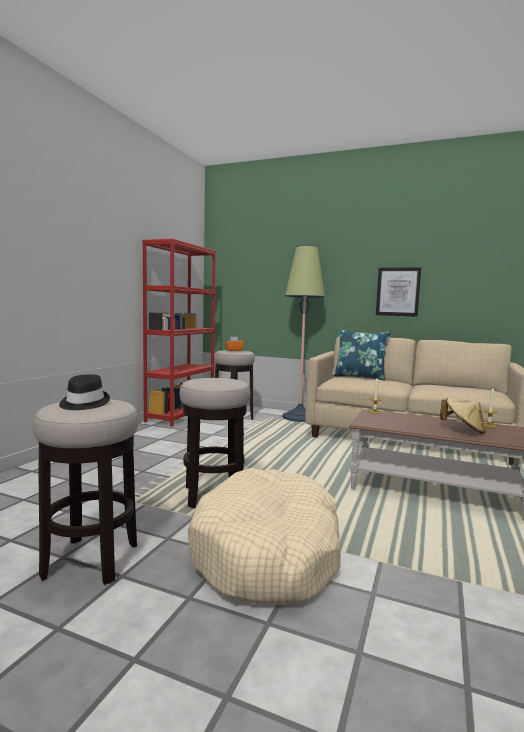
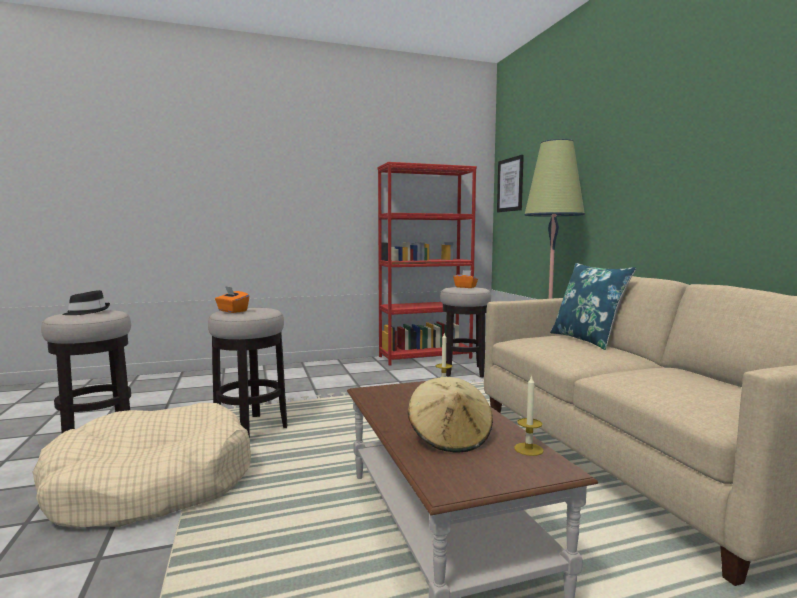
camera: 50 degrees right, 0 degrees up
picture [376,267,421,317] -> picture moved to [497,155,524,212]
none -> orange tissue box [215,286,249,313]

